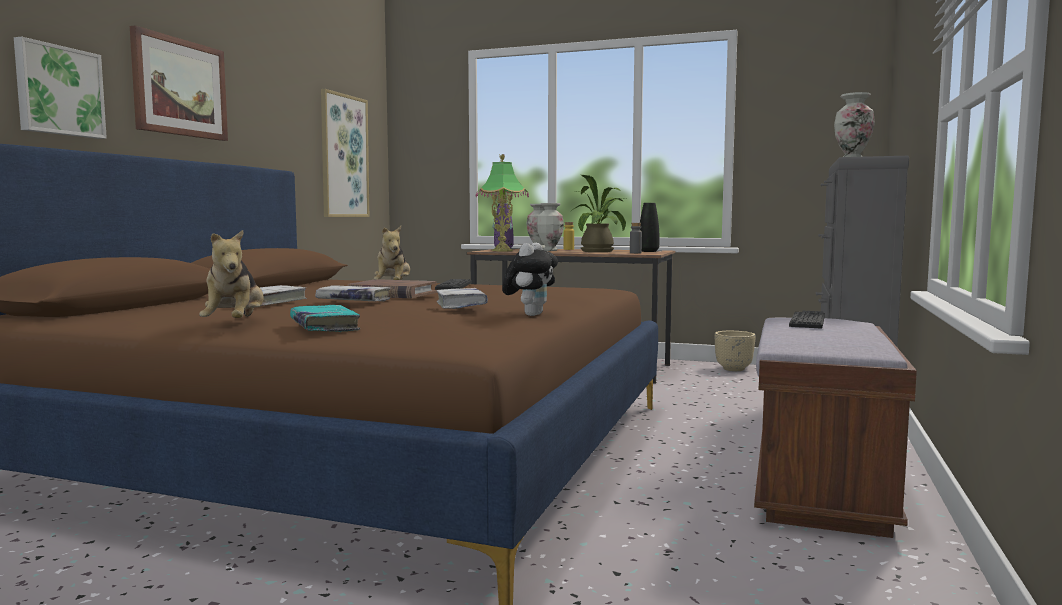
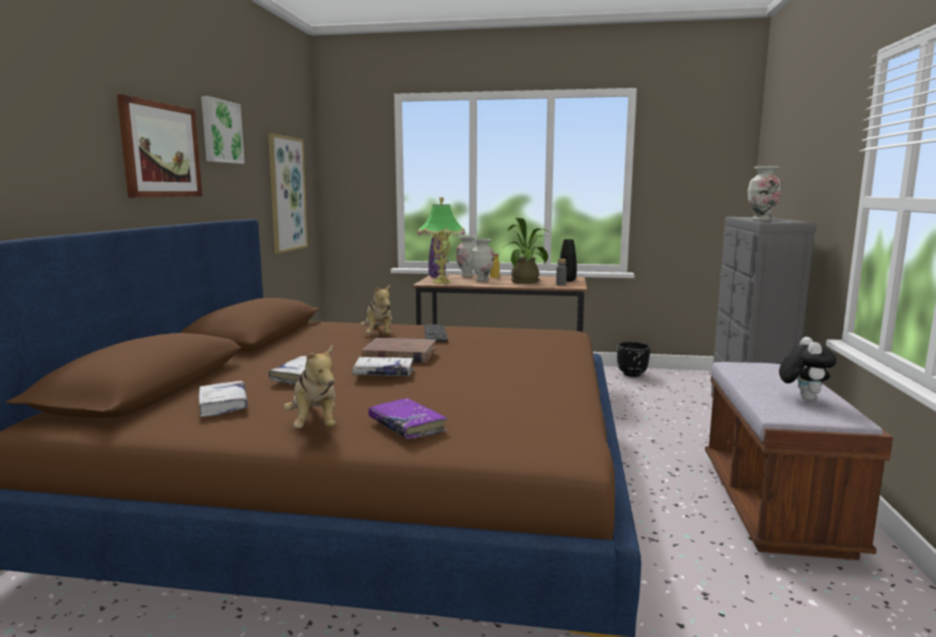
camera: 10 degrees left, 5 degrees up
picture [14,37,107,139] -> picture moved to [201,96,245,164]
turquoise book [290,305,360,332] -> purple book [368,398,447,439]
white book [436,288,488,309] -> white book moved to [199,381,248,417]
plush toy [502,243,558,316] -> plush toy moved to [779,337,837,401]
beige planter [715,331,756,371] -> black planter [617,342,651,377]
keyboard [789,311,825,329] -> none

